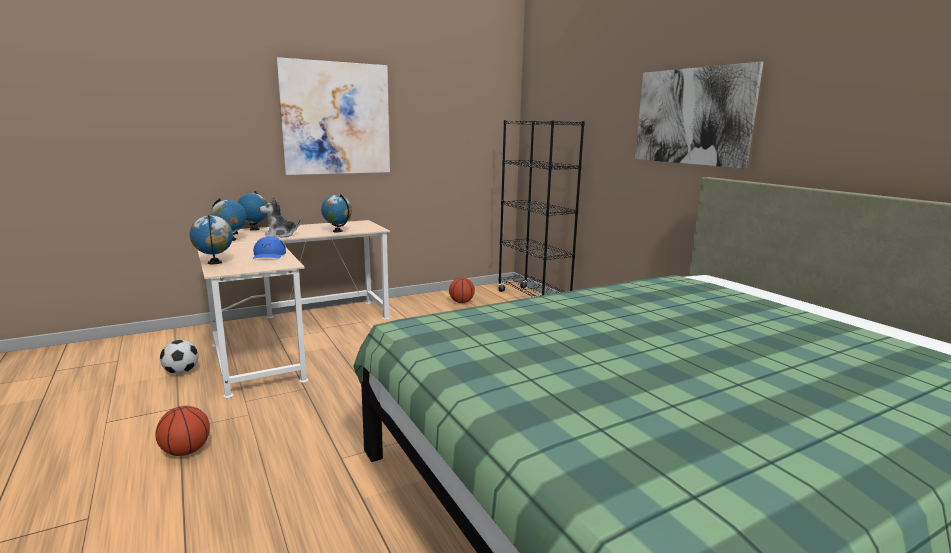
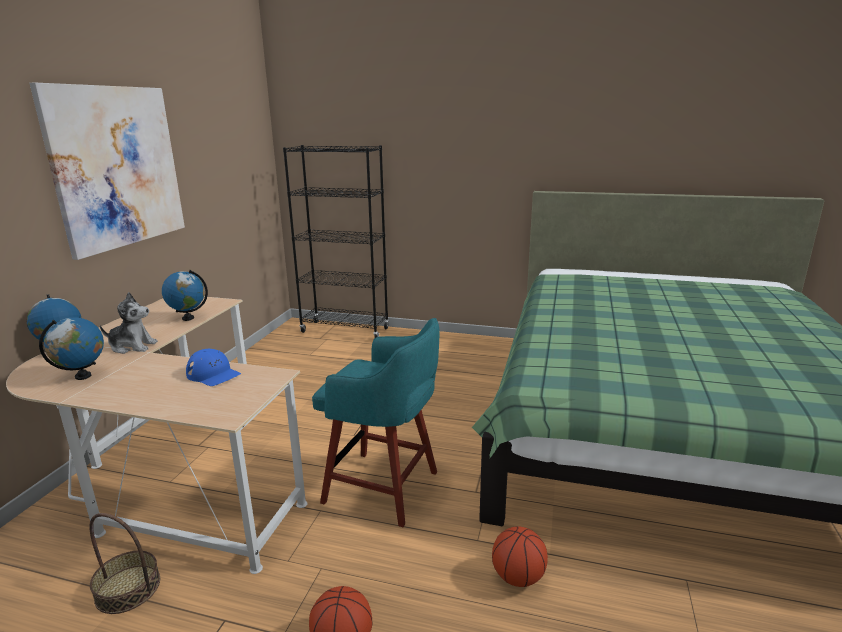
camera: 45 degrees left, 5 degrees up
football [160,340,199,374] -> basket [89,513,160,614]
globe [190,215,233,264] -> none
plush toy [260,196,301,238] -> plush toy turned 105 degrees counterclockwise [100,292,158,354]
basketball [449,277,475,303] -> basketball moved to [492,526,548,587]
picture [635,62,764,169] -> none
none -> turquoise stool [312,318,439,527]

